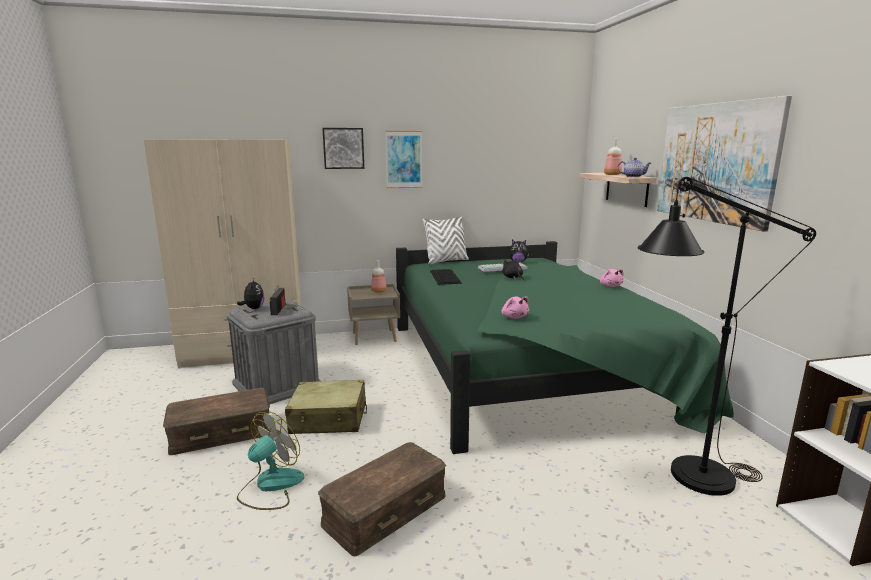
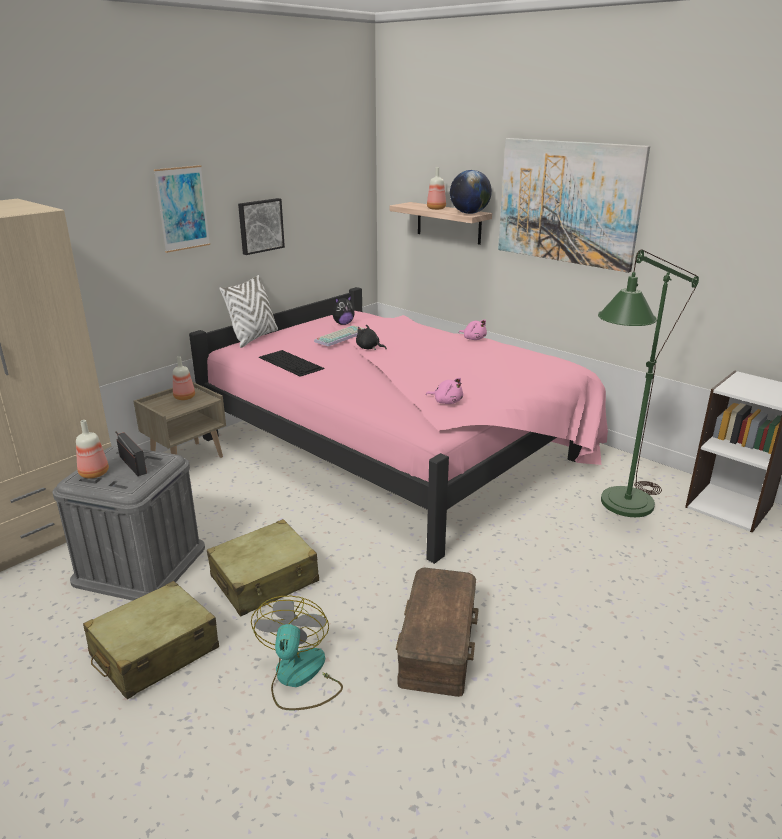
camera: 35 degrees left, 10 degrees up
brown storage box [163,388,271,455] -> beige suitcase [83,581,219,699]
plush toy [237,279,264,309] -> bottle [76,420,109,478]
picture [322,128,364,169] -> picture moved to [238,198,285,255]
green bed [396,241,734,454] -> pink bed [189,287,608,564]
teapot [618,158,651,177] -> globe [450,170,492,214]
black floor lamp [638,177,816,496] -> green floor lamp [598,249,699,517]

